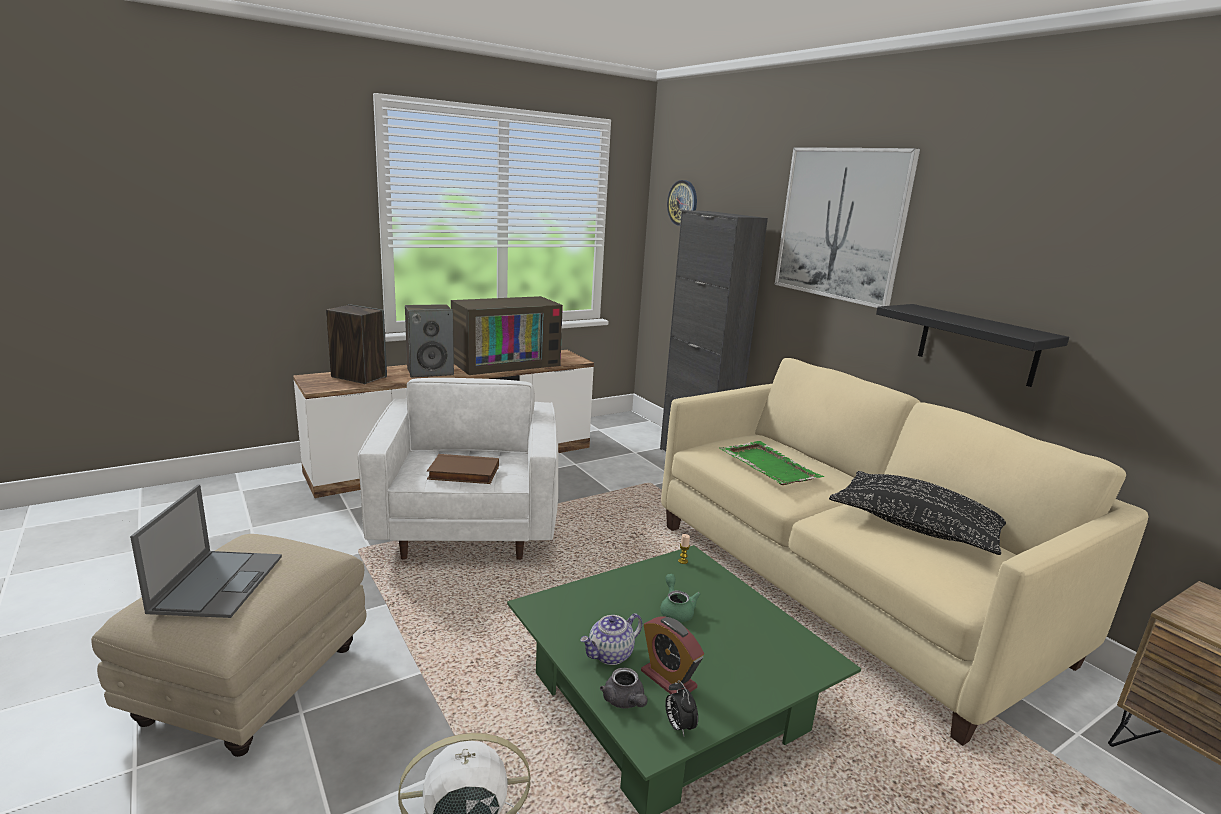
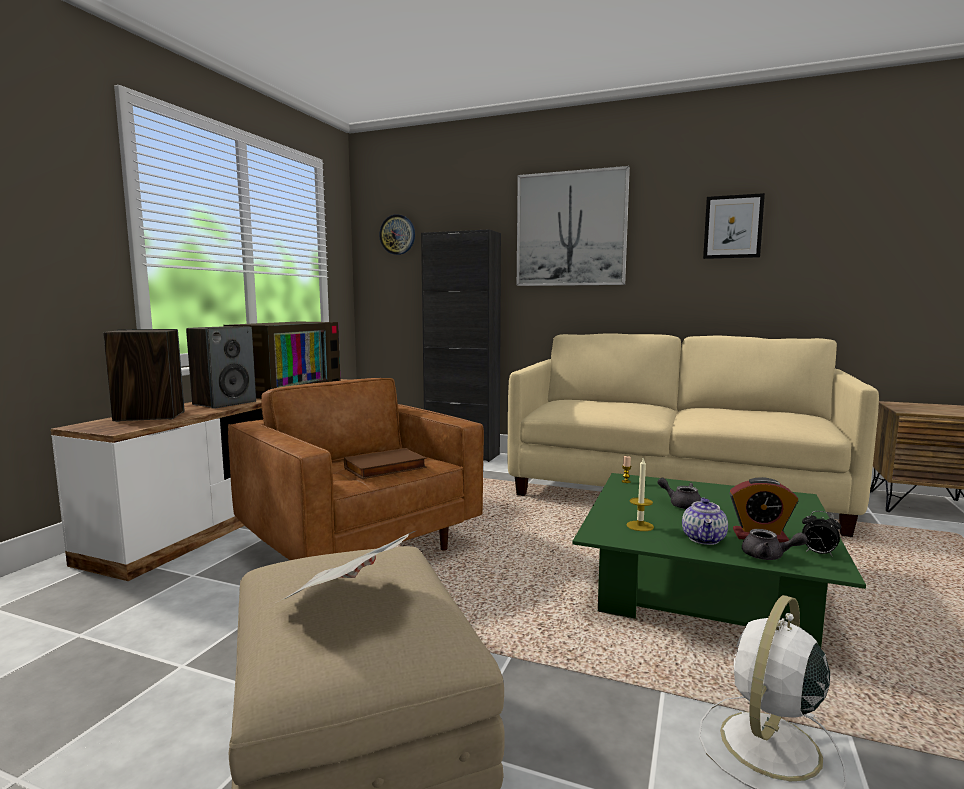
camera: 35 degrees left, 10 degrees down
laptop [130,485,282,618] -> newspaper [275,531,415,603]
white armchair [358,378,558,560] -> brown armchair [228,378,484,560]
green teapot [660,574,701,622] -> grey teapot [657,477,701,509]
green tray [719,441,824,485] -> none
black pillow [829,471,1006,555] -> none
black shelf [876,304,1069,387] -> none
none -> candle [627,458,654,531]
none -> picture [703,193,765,259]

